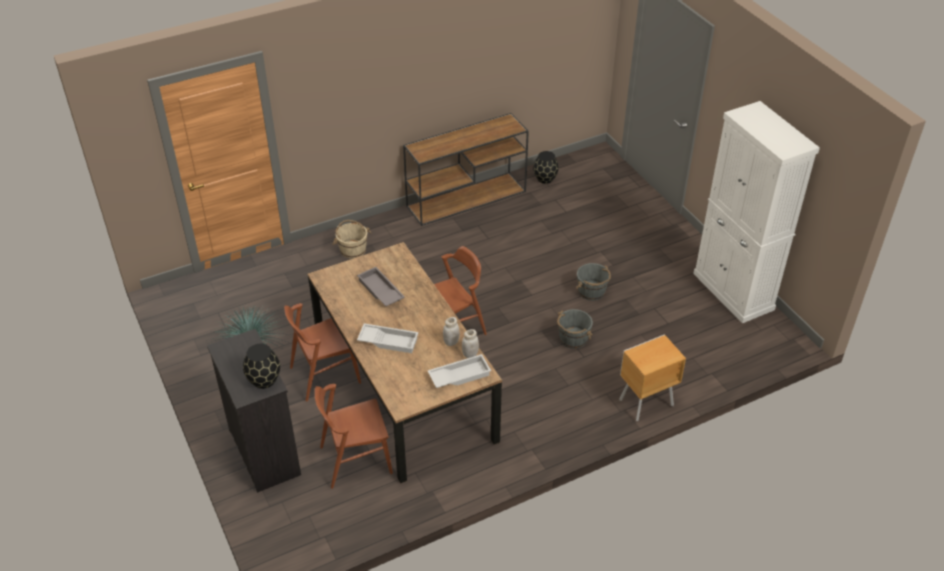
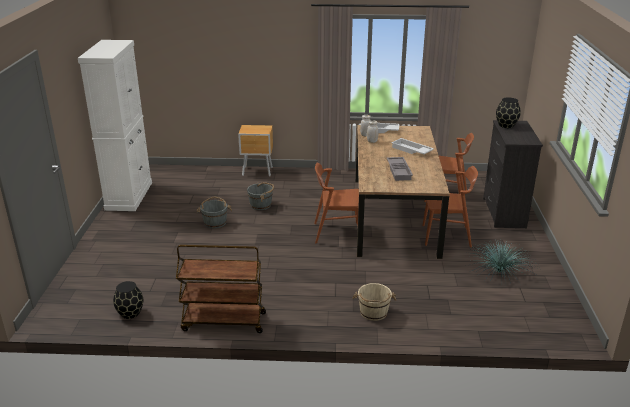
camera: 150 degrees left, 15 degrees down
brown console table [403,113,529,226] -> brown cart [176,245,266,333]

